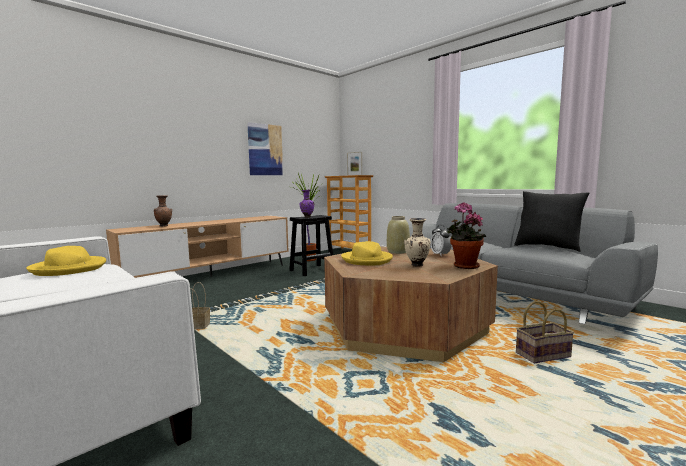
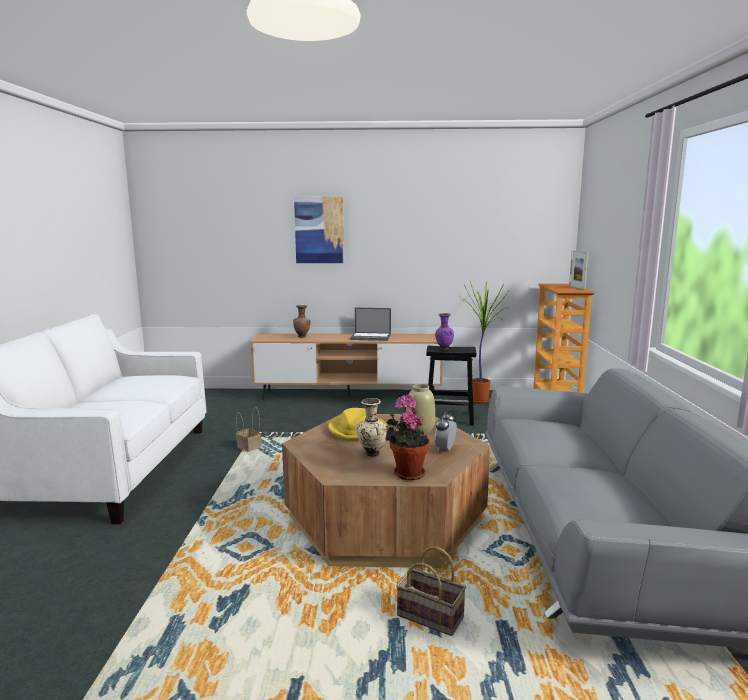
camera: 45 degrees right, 5 degrees up
yellow hat [26,246,106,276] -> none
picture [247,122,283,175] -> picture moved to [294,196,344,263]
black pillow [514,191,589,252] -> none
none -> laptop [350,308,391,341]

